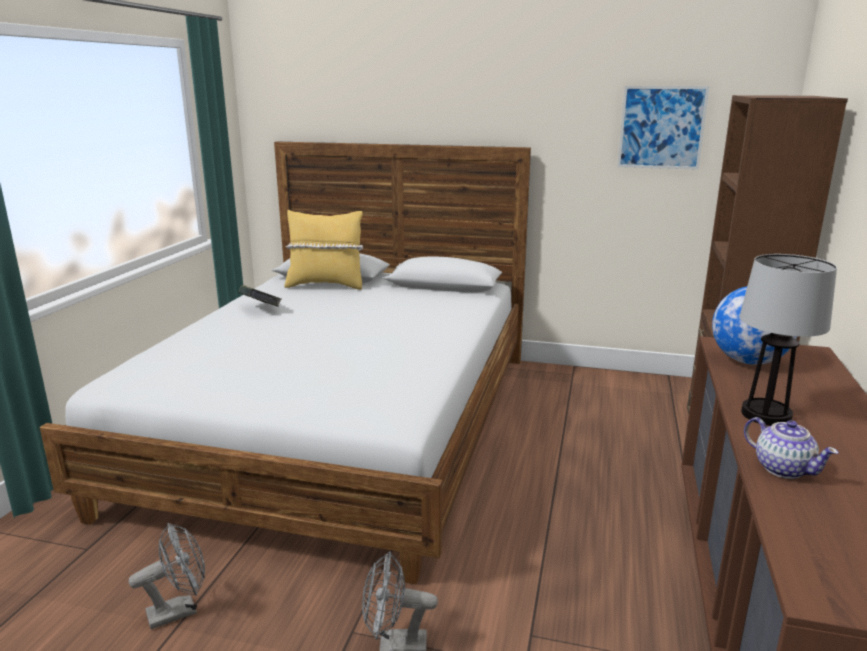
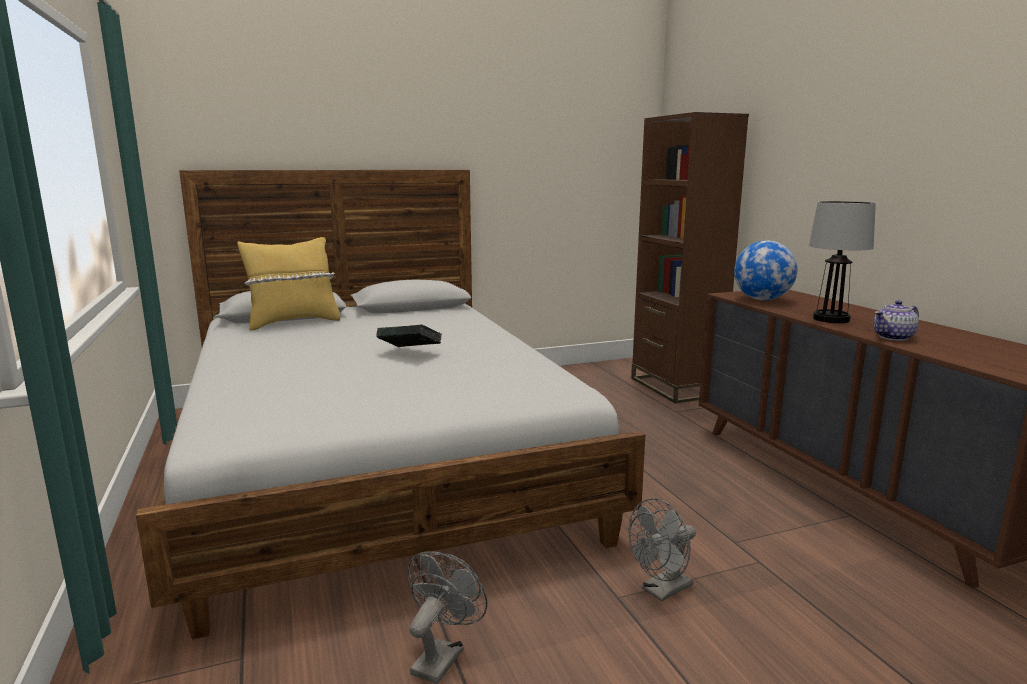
camera: 35 degrees left, 5 degrees down
book [239,285,281,307] -> book moved to [376,325,442,347]
picture [617,86,709,170] -> none
teapot [744,417,839,479] -> teapot turned 135 degrees clockwise [873,300,919,341]

